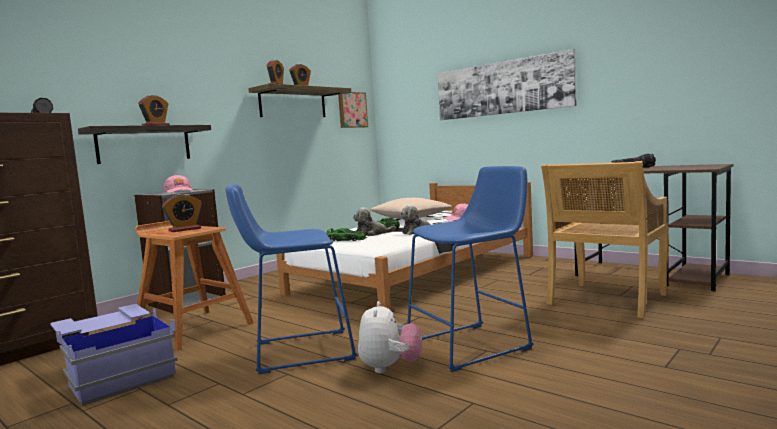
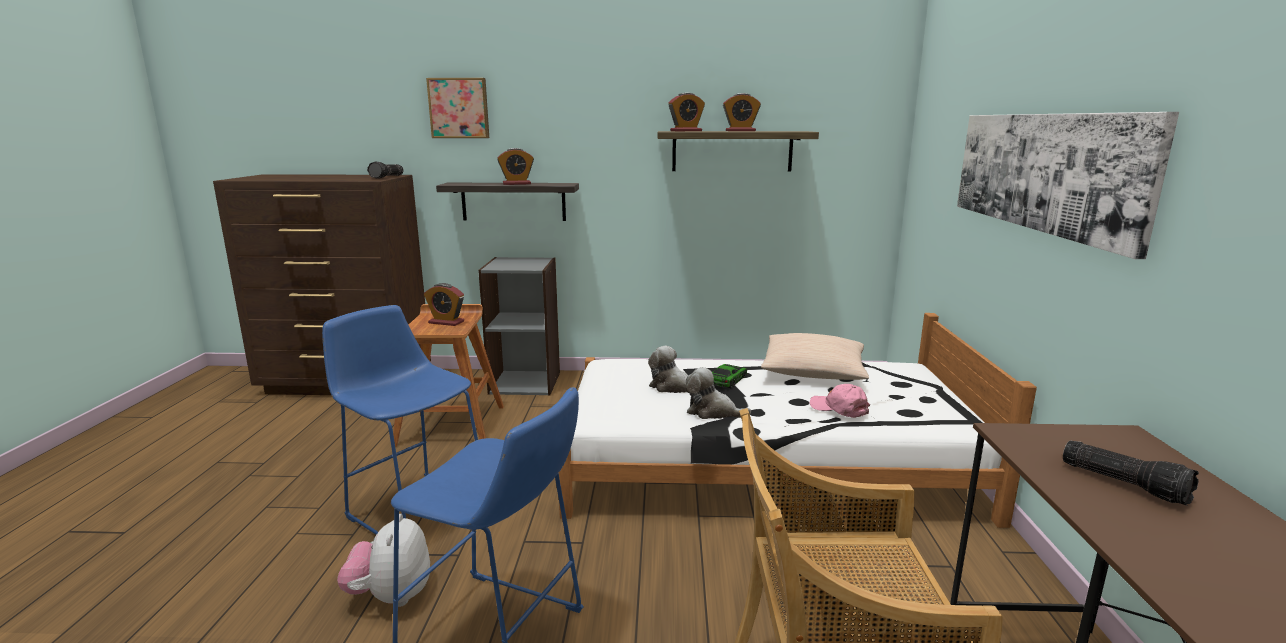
camera: 50 degrees right, 10 degrees up
blue storage box [50,304,178,406] -> none
pink cap [163,175,193,193] -> none
toy car [326,228,367,241] -> none
picture [338,92,368,128] -> picture moved to [426,78,489,138]
plush toy [358,301,422,373] -> plush toy turned 120 degrees clockwise [337,514,430,607]

